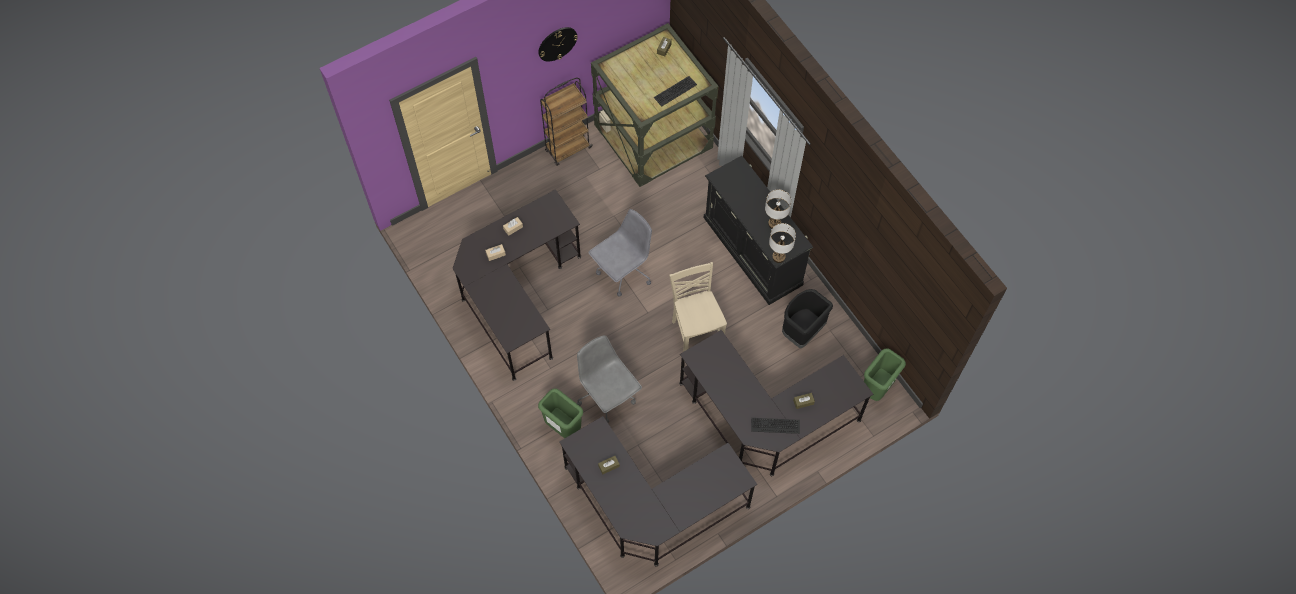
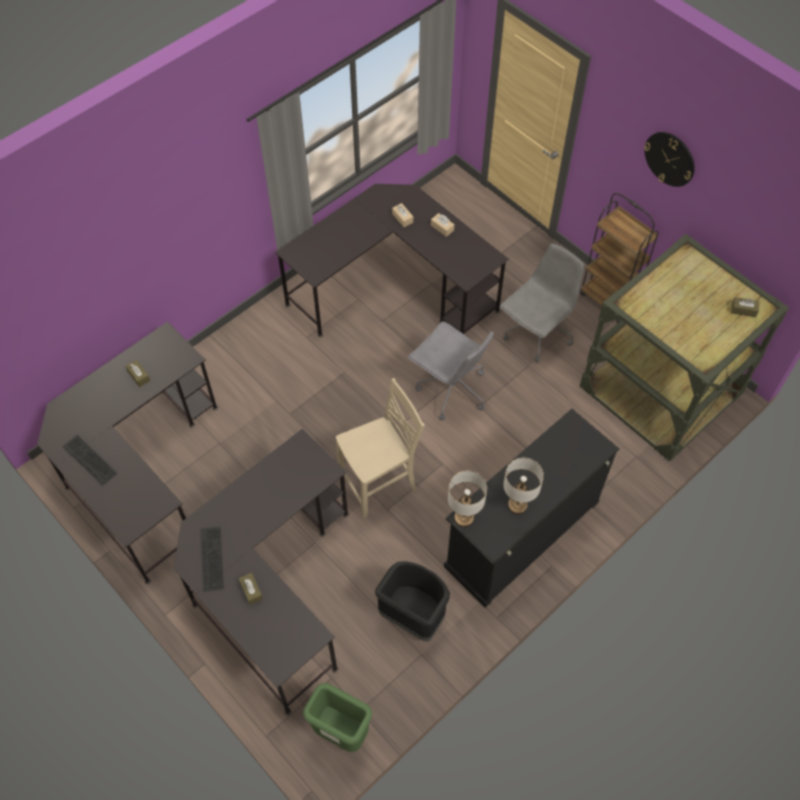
camera: 80 degrees right, 5 degrees down
green trash can [538,388,583,438] -> none
grey office chair [577,335,642,423] -> grey office chair moved to [500,243,584,362]
keyboard [654,76,697,107] -> keyboard moved to [62,435,117,486]

